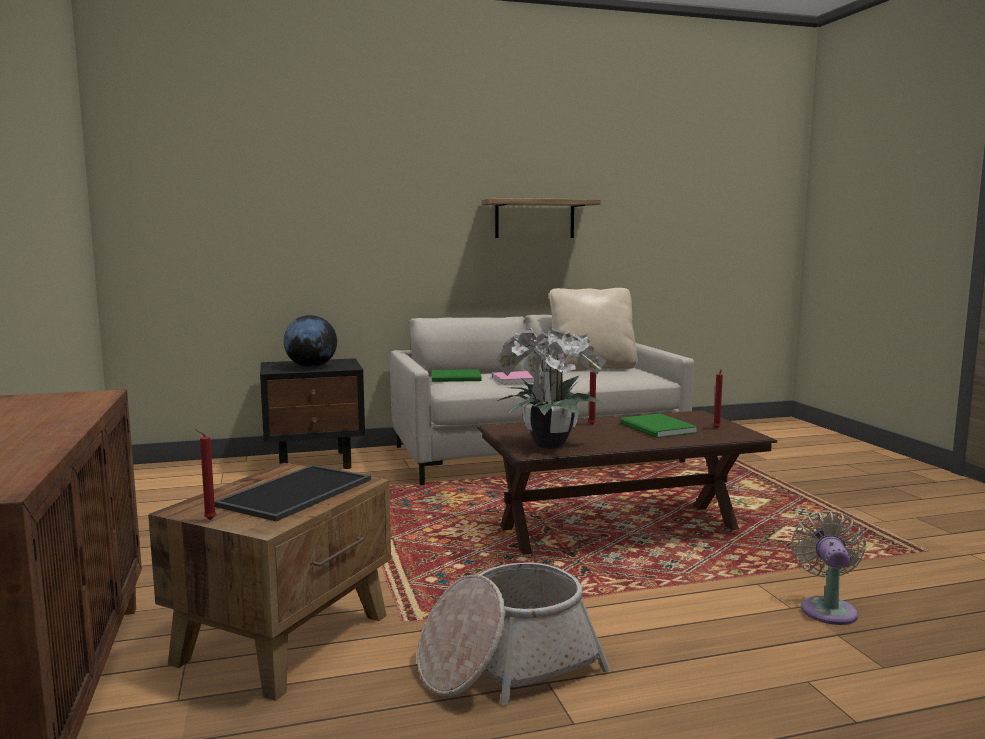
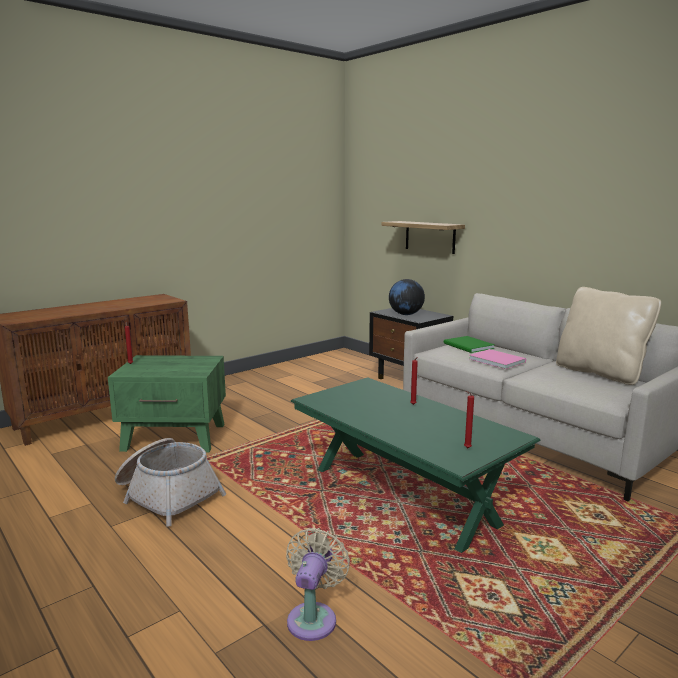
camera: 65 degrees right, 5 degrees up
brown side table [148,463,391,701] -> green side table [108,355,226,452]
tray [214,465,371,521] -> none
brown coffee table [477,410,777,555] -> green coffee table [291,377,540,553]
shelf [482,198,601,238] -> shelf moved to [381,221,465,254]
potted plant [493,327,607,449] -> none
green book [620,413,698,438] -> none
beige fan [791,511,866,625] -> beige fan turned 60 degrees counterclockwise [286,528,350,641]

